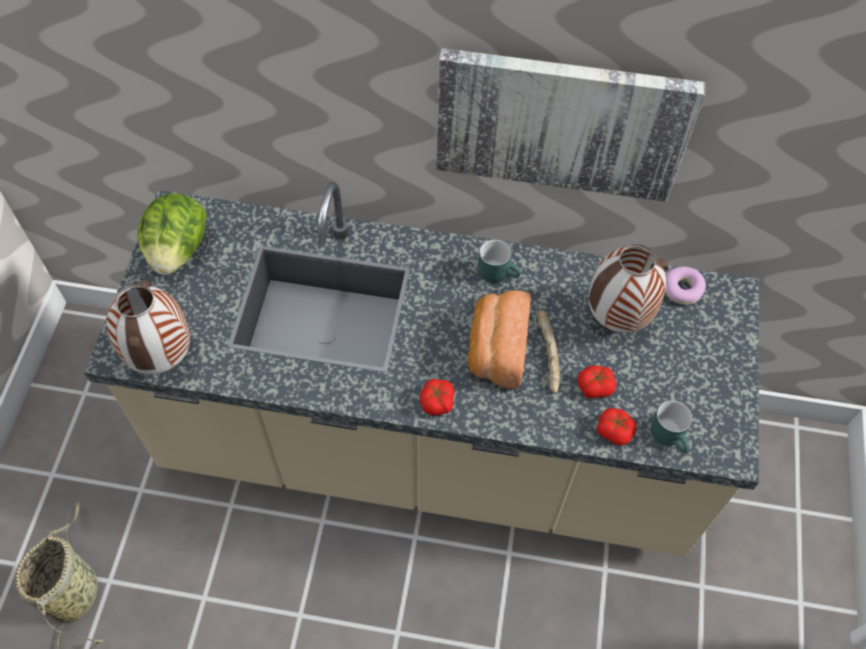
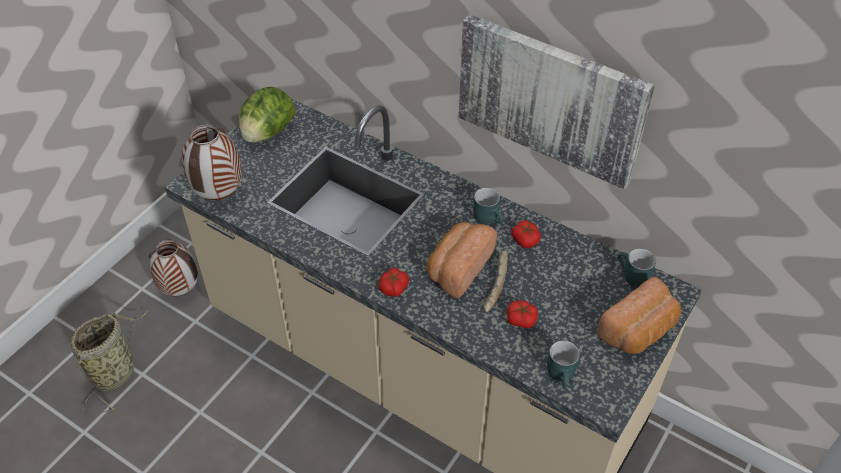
camera: 25 degrees right, 10 degrees down
vase [589,244,668,333] -> vase moved to [148,240,198,296]
tomato [597,408,636,445] -> tomato moved to [511,220,541,248]
donut [665,266,706,305] -> turquoise mug [617,248,656,287]
none -> bread [597,277,681,354]

